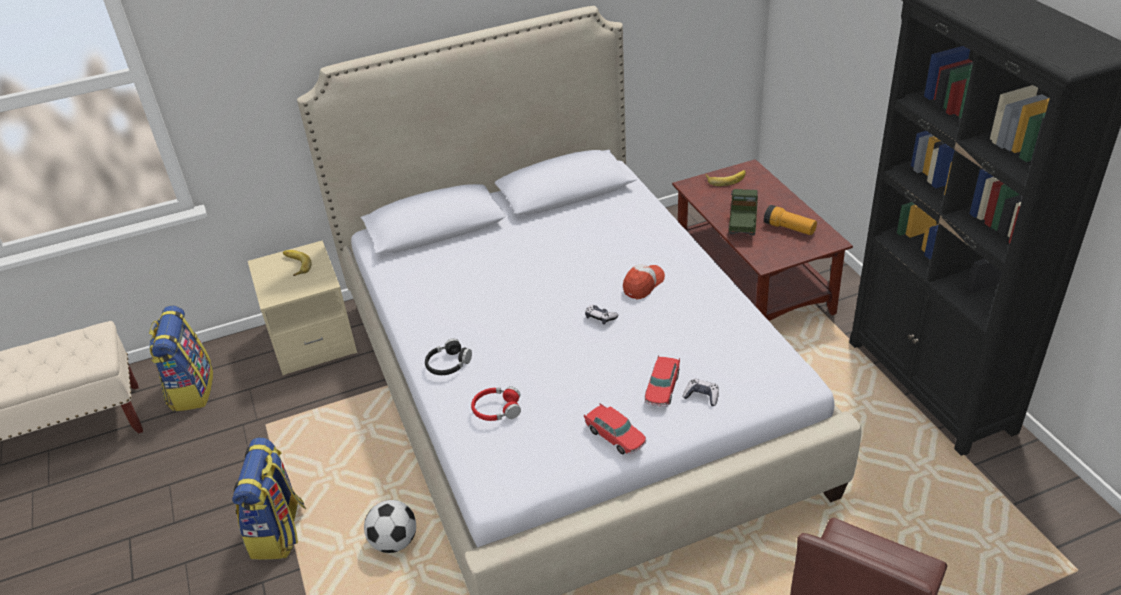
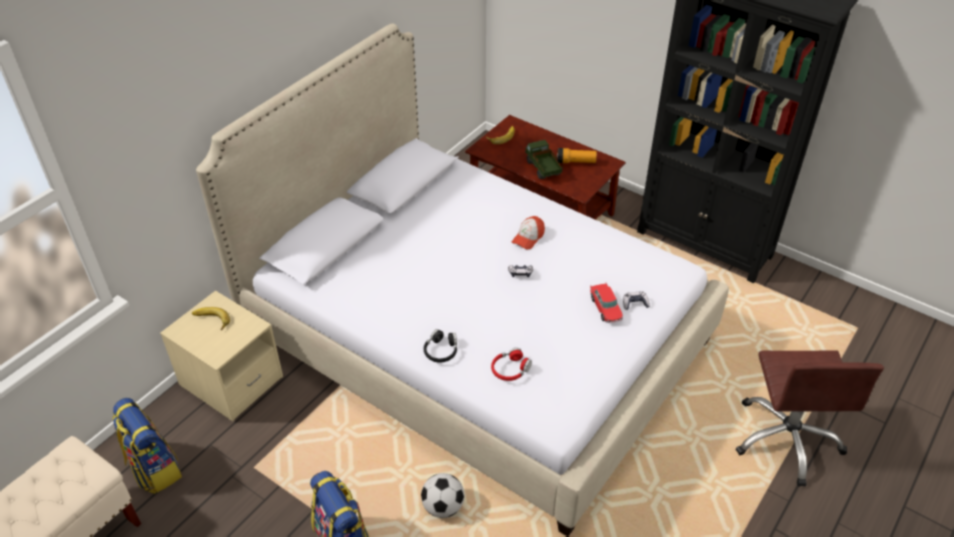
camera: 35 degrees left, 5 degrees up
toy car [584,403,647,454] -> none
cap [623,264,665,299] -> cap turned 150 degrees counterclockwise [512,216,545,249]

